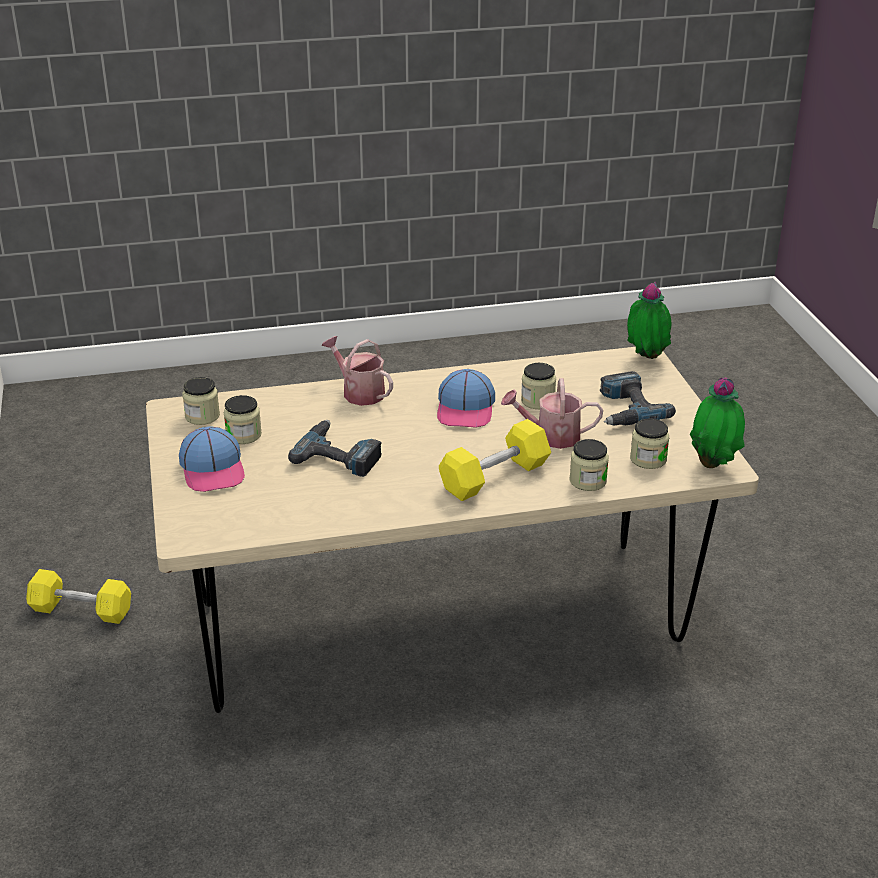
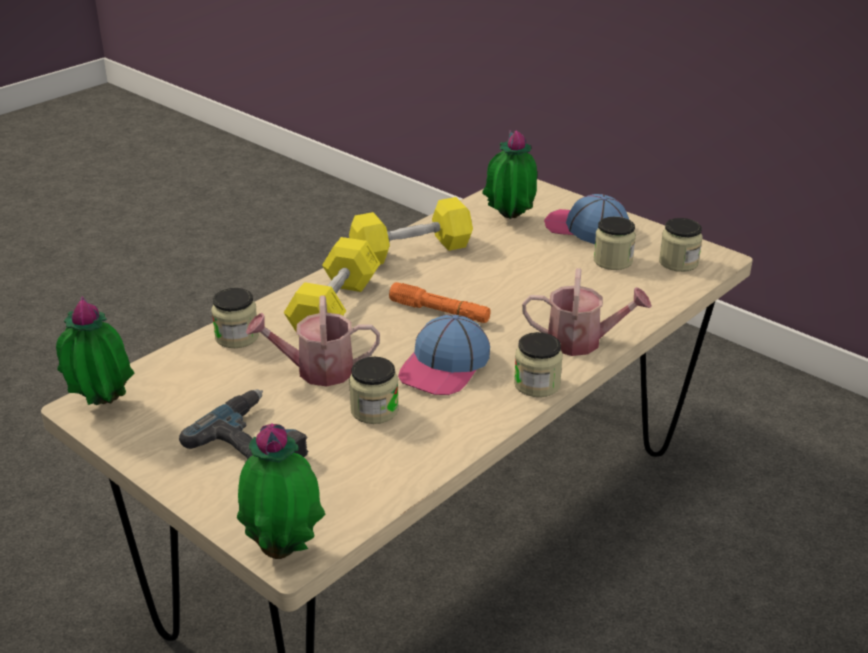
camera: 145 degrees right, 0 degrees up
yellow dumbbell [26,569,131,624] -> yellow dumbbell moved to [349,197,473,265]
power drill [288,420,382,477] -> none
cap [437,369,495,428] -> cap turned 120 degrees counterclockwise [398,315,490,395]
watering can [501,378,603,449] -> watering can turned 150 degrees counterclockwise [246,295,380,387]
jar [630,418,669,469] -> jar moved to [514,332,563,397]
none -> orange flashlight [389,282,491,323]
none -> potted plant [482,130,537,219]

